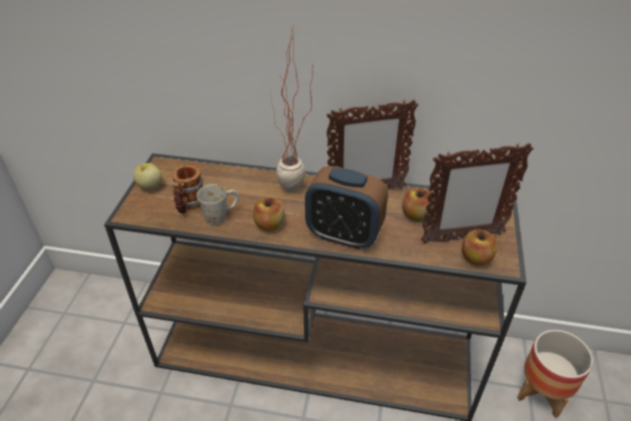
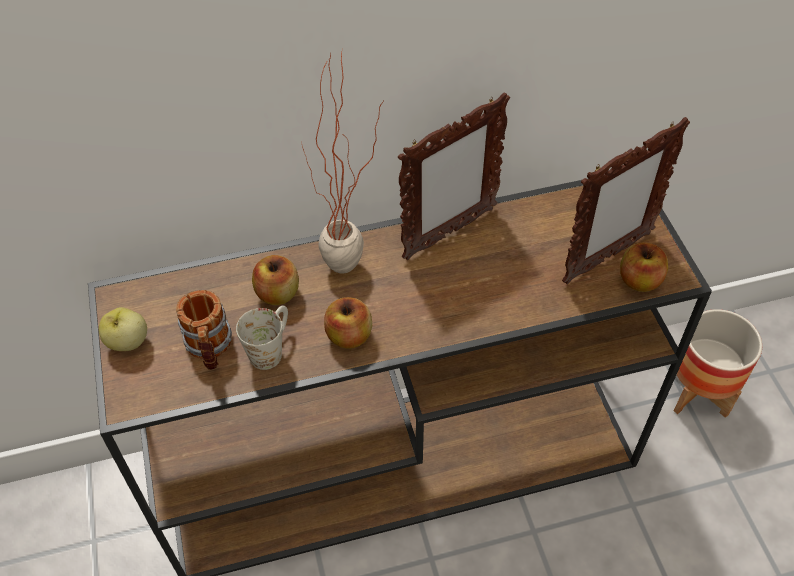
camera: 25 degrees left, 10 degrees up
alarm clock [305,166,388,249] -> none
apple [402,188,434,222] -> apple moved to [252,255,299,305]

